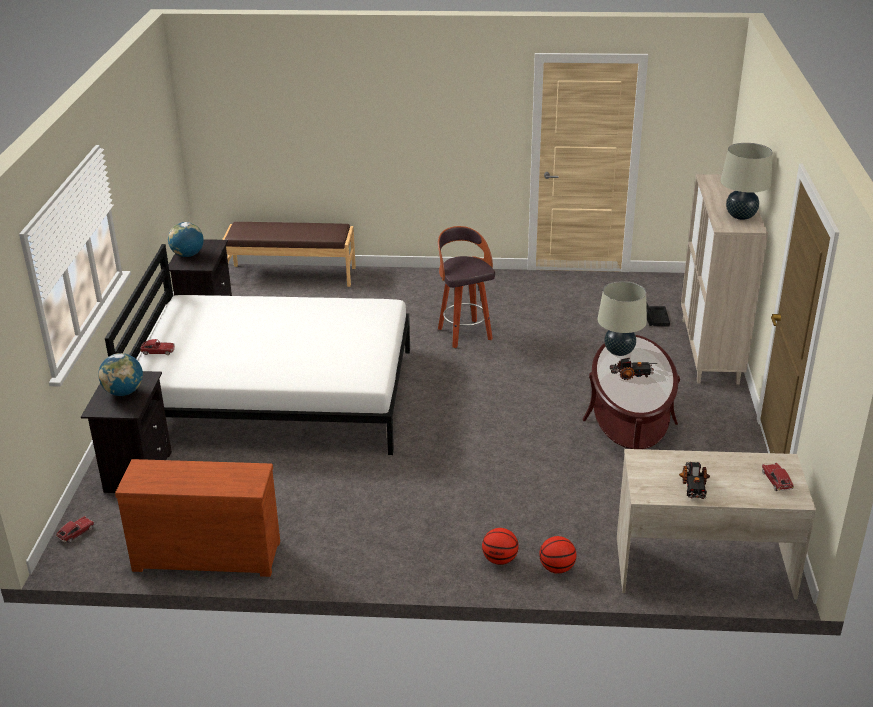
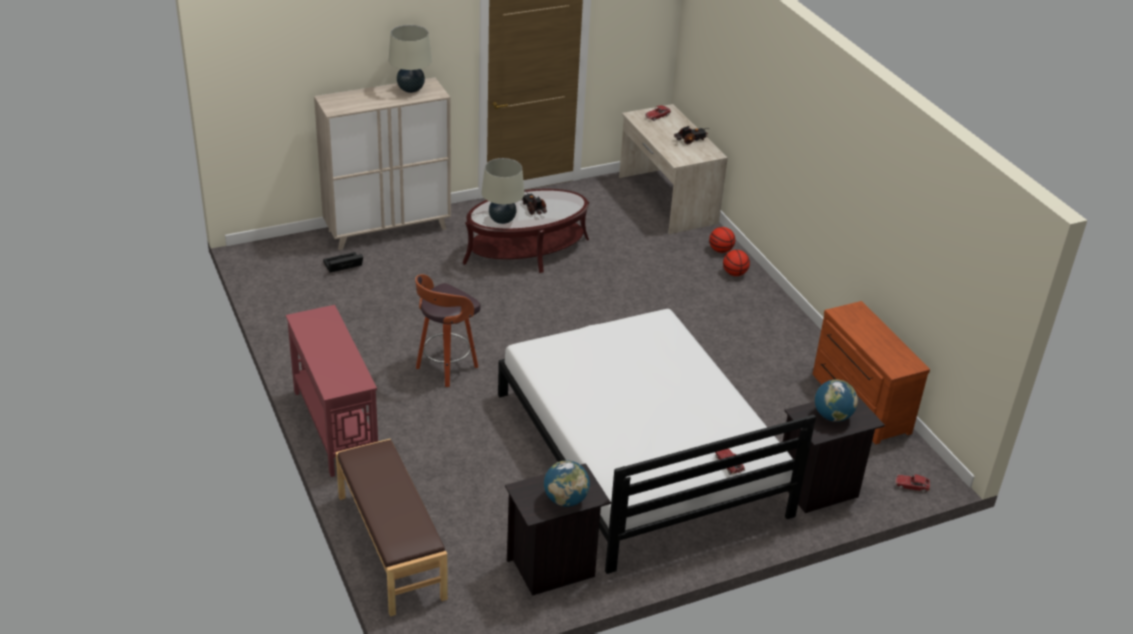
camera: 120 degrees left, 5 degrees up
none -> red console table [286,305,378,477]

